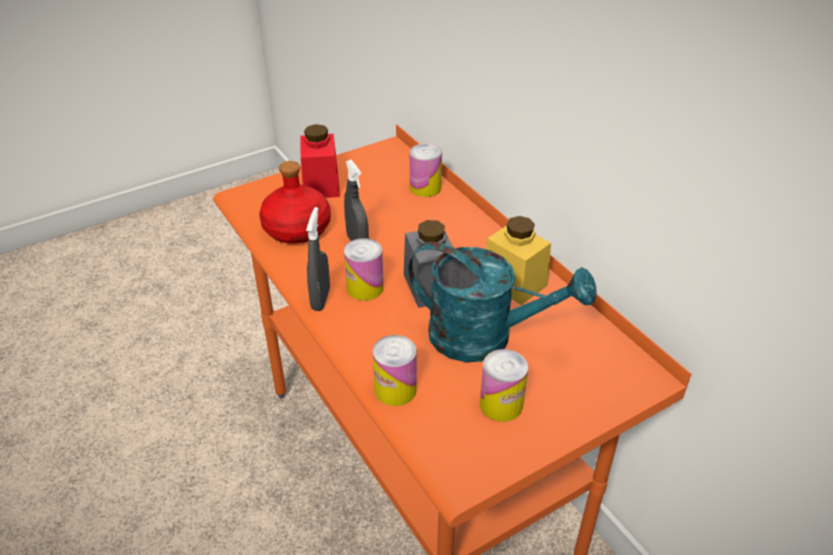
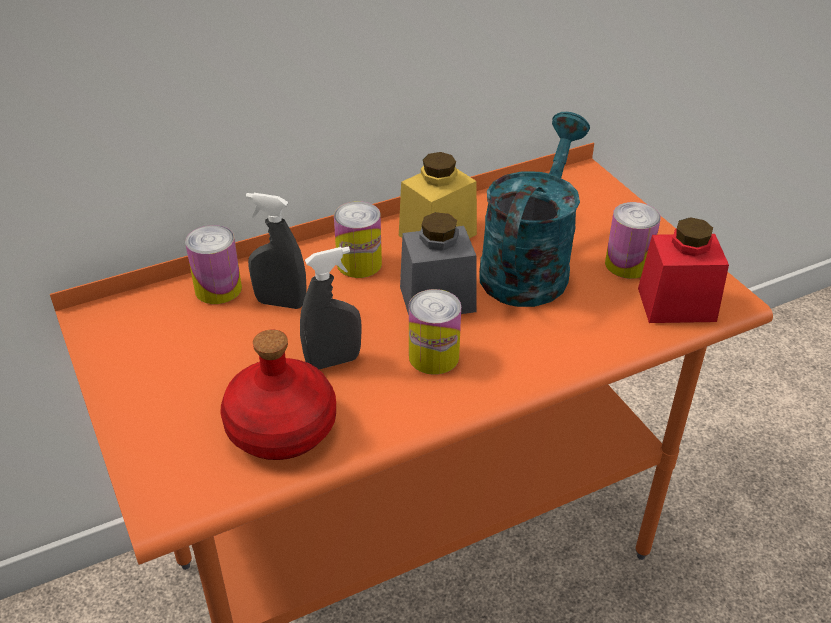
camera: 85 degrees left, 0 degrees up
red jar [300,124,340,198] -> red jar moved to [638,217,729,323]
grey spray bottle [306,207,330,311] -> grey spray bottle moved to [246,193,307,309]
can [372,335,417,406] -> can moved to [334,201,382,278]

